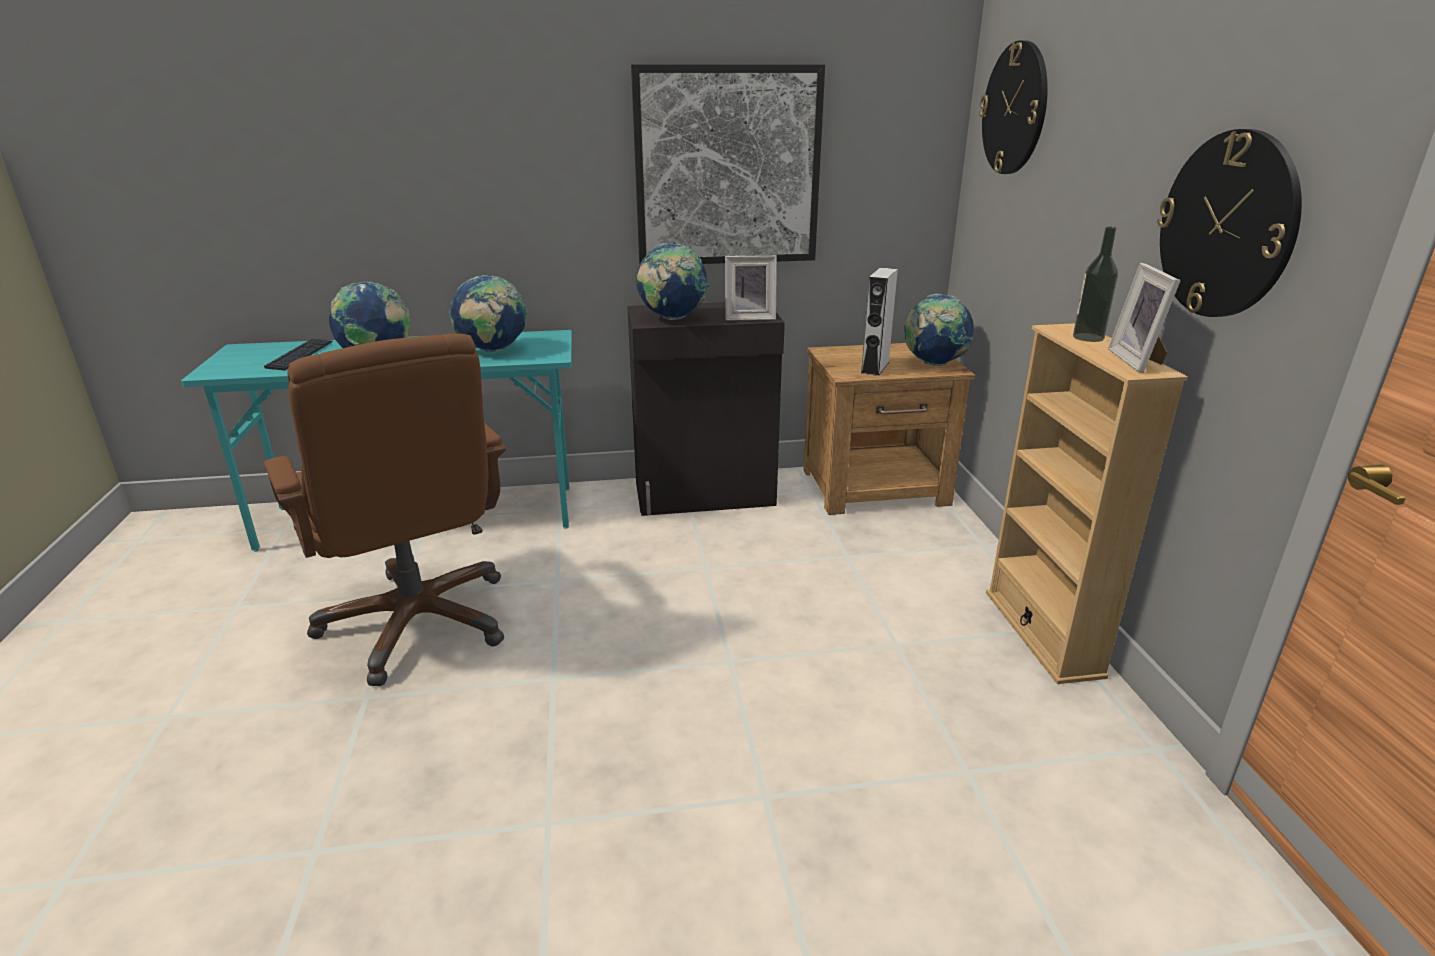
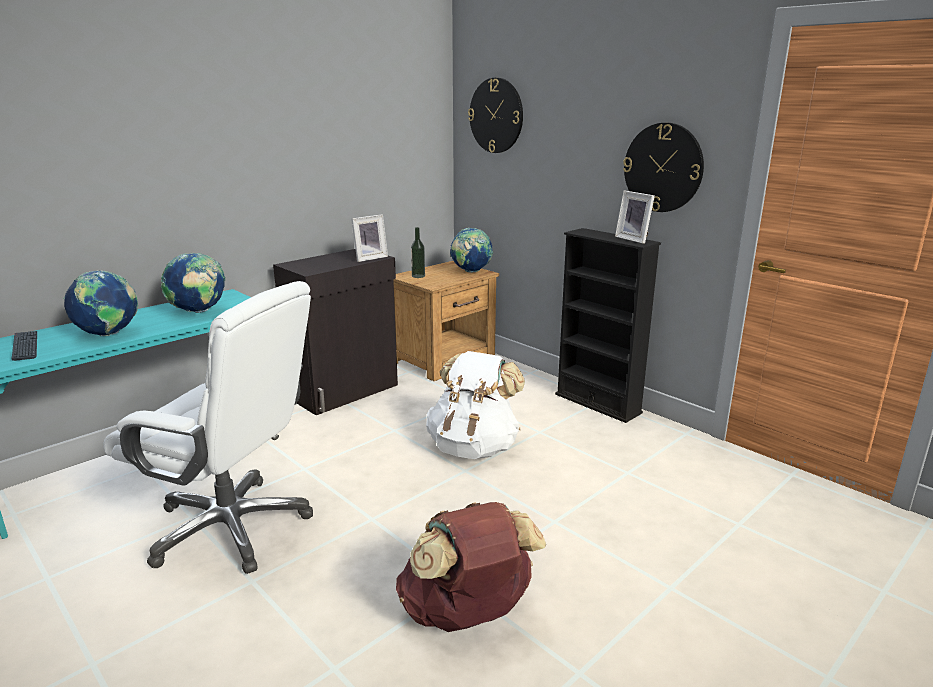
camera: 35 degrees left, 5 degrees down
brown office chair [264,333,506,686] -> white office chair [103,281,313,574]
picture [631,64,825,264] -> none
globe [636,243,710,320] -> none
grey speaker [861,267,898,376] -> none
beige bookcase [986,323,1188,684] -> black bookcase [555,228,661,423]
bottle [1073,226,1118,342] -> bottle moved to [411,227,425,278]
none -> brown backpack [396,502,546,632]
none -> white backpack [426,351,525,459]

